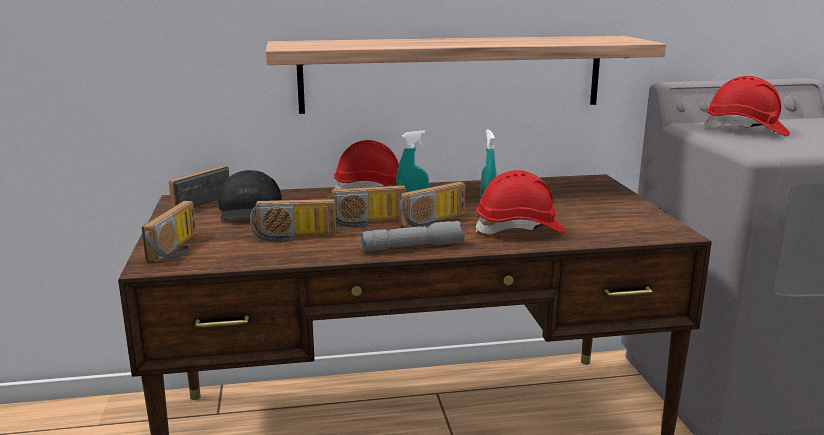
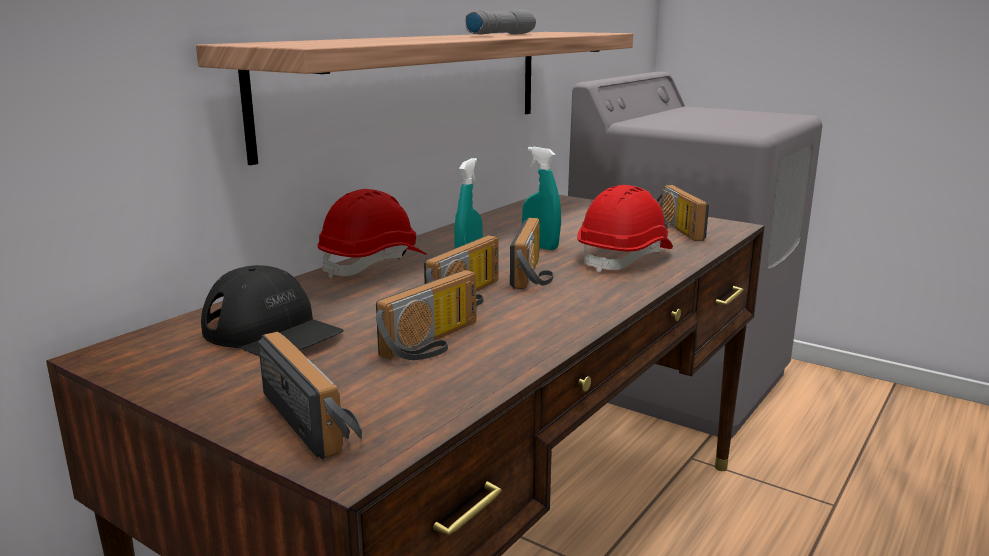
camera: 45 degrees left, 0 degrees up
radio [169,166,229,208] -> radio moved to [656,185,709,241]
grey flashlight [360,221,465,251] -> grey flashlight moved to [466,9,536,35]
red hard hat [703,76,790,136] -> none

